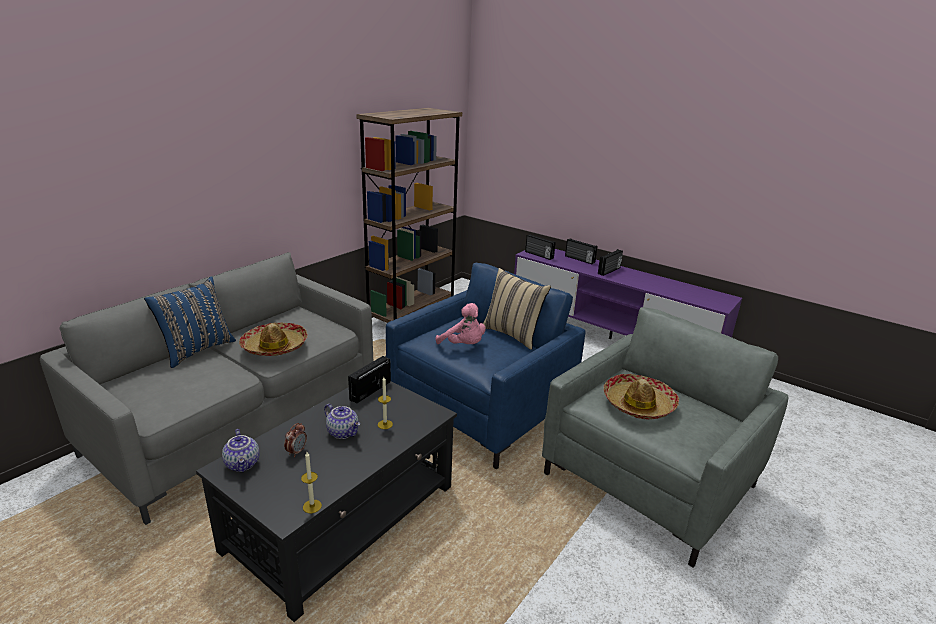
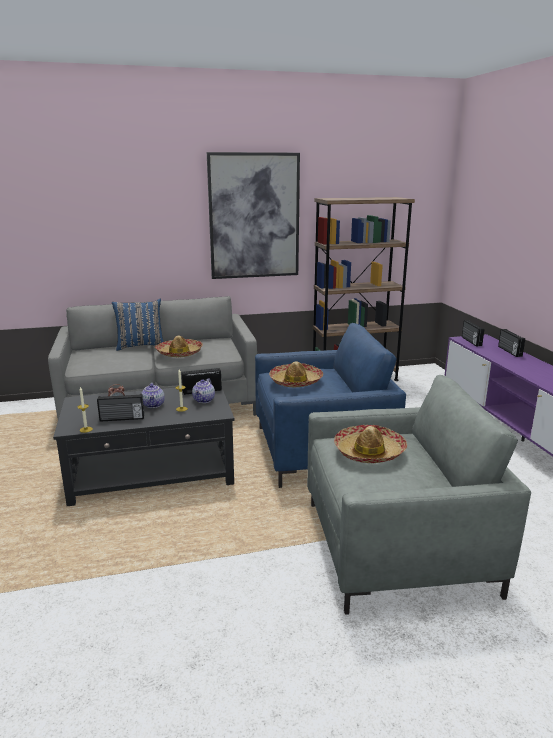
camera: 40 degrees right, 5 degrees down
teapot [222,429,259,472] -> teapot moved to [192,378,215,403]
pink plush toy [436,303,486,344] -> hat [269,361,323,387]
beige pillow [483,268,551,350] -> none
radio [598,249,623,276] -> radio moved to [97,394,144,422]
none -> picture [207,152,300,279]

